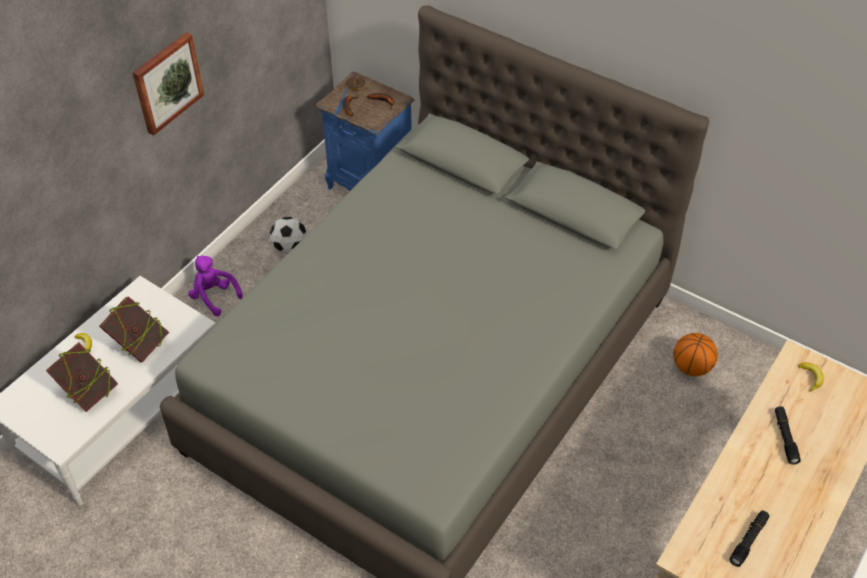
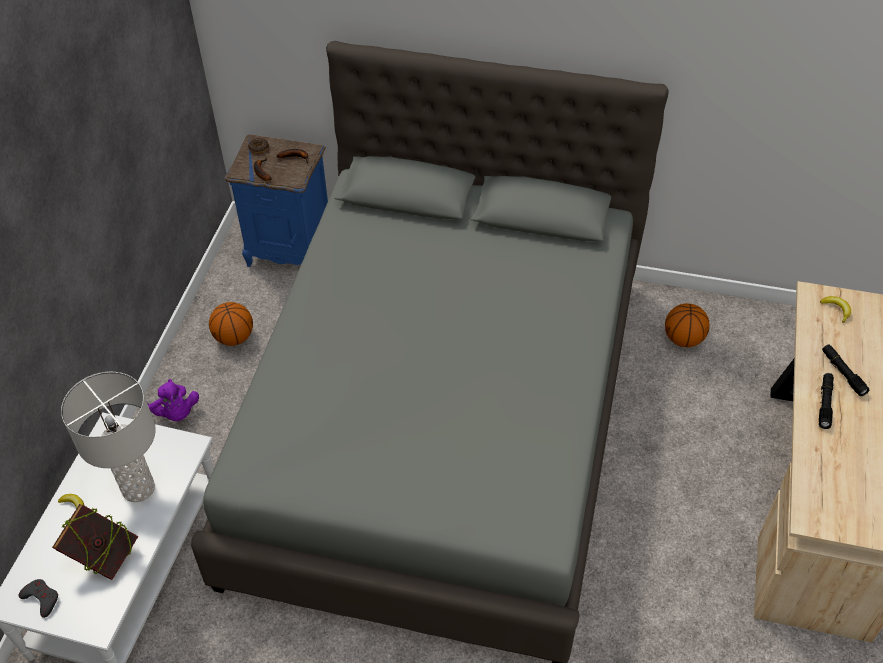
camera: 20 degrees left, 0 degrees up
book [99,296,169,363] -> white table lamp [61,372,156,502]
picture [133,32,204,136] -> none
purple plush toy [188,256,243,316] -> purple plush toy turned 150 degrees counterclockwise [147,379,199,421]
football [270,217,307,254] -> basketball [209,302,253,346]
black flashlight [729,511,769,567] -> black flashlight moved to [819,373,834,429]
none -> grey game controller [18,579,59,618]

